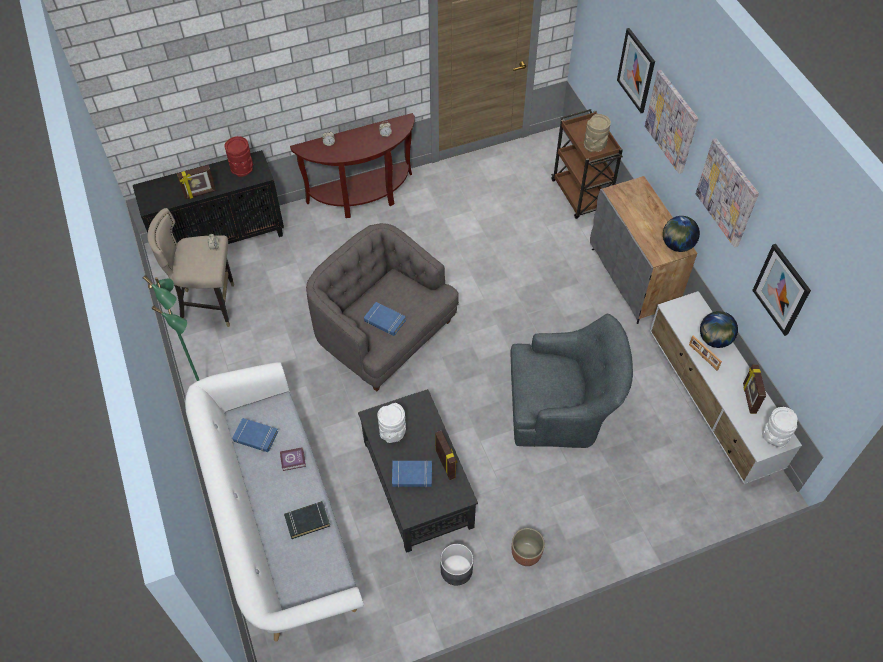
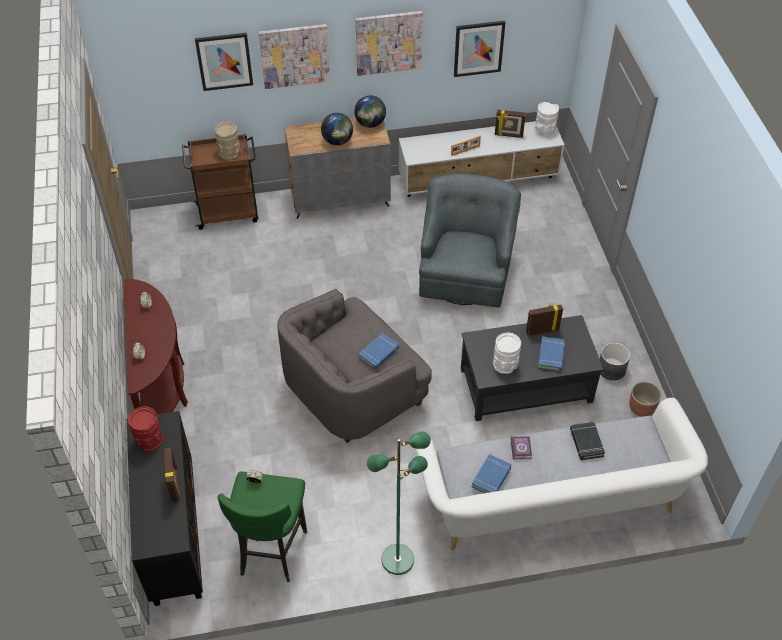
camera: 80 degrees left, 5 degrees down
beige stool [147,208,234,327] -> green stool [217,472,307,582]
planter [512,528,545,566] -> planter moved to [629,382,661,417]
globe [700,311,738,348] -> globe moved to [321,113,353,145]

